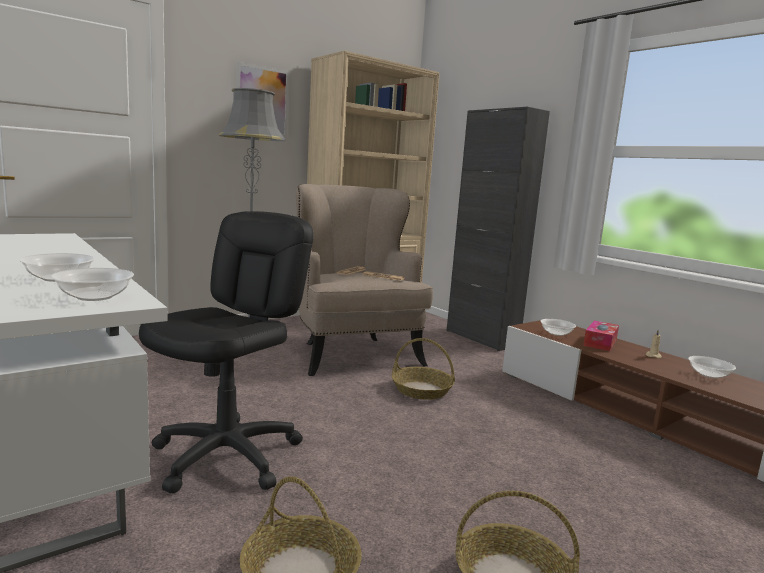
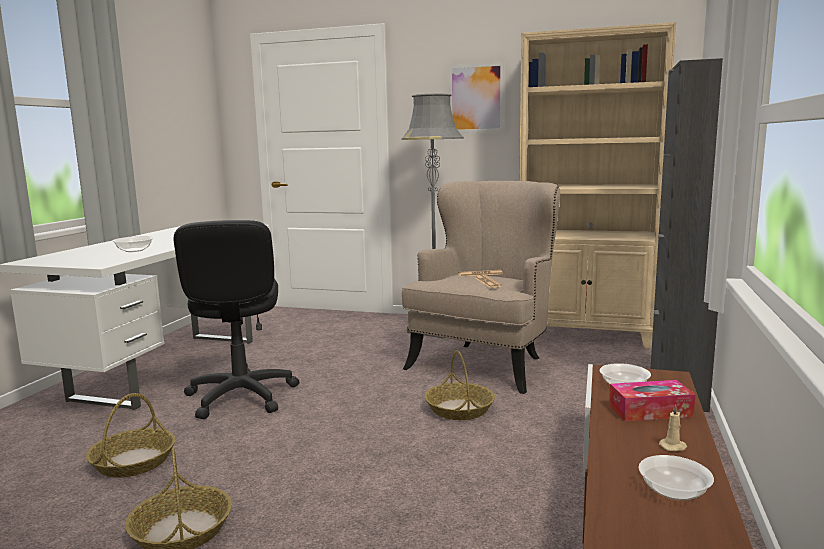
camera: 55 degrees right, 0 degrees up
bowl [51,268,134,301] -> none
black office chair [139,211,314,493] -> black office chair turned 90 degrees clockwise [174,220,299,419]

